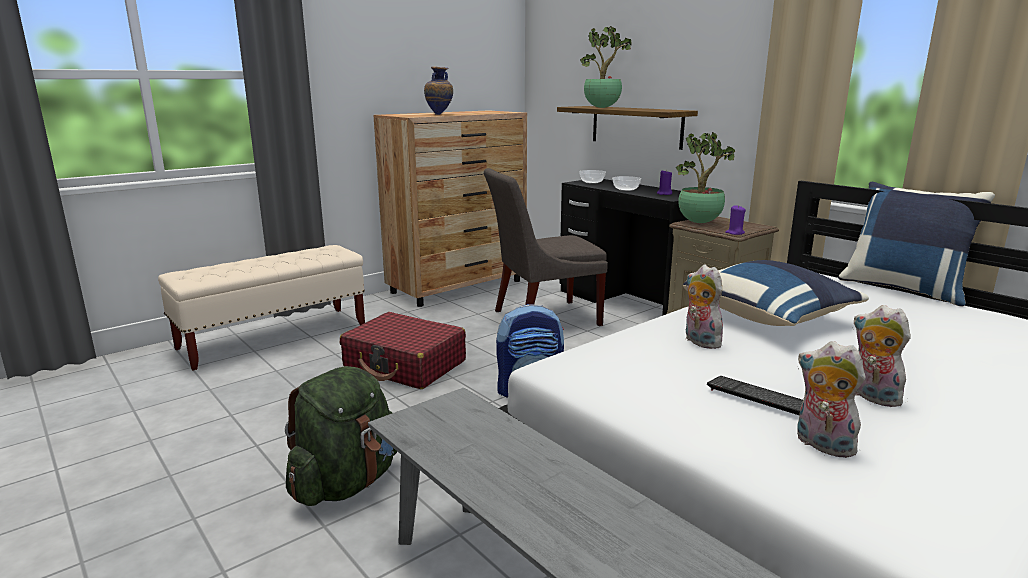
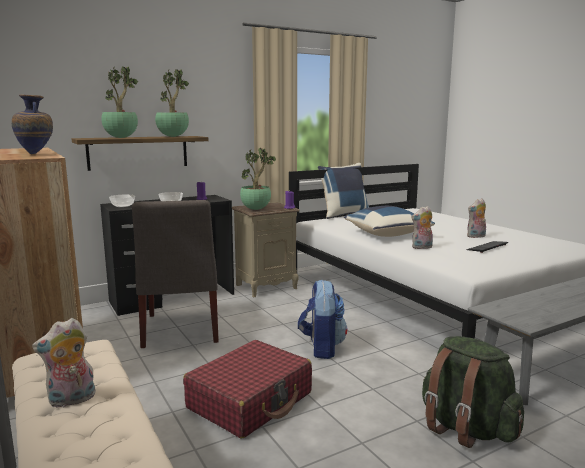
camera: 80 degrees left, 5 degrees down
plush toy [797,341,866,458] -> plush toy moved to [32,318,96,408]
none -> potted plant [155,69,189,137]

